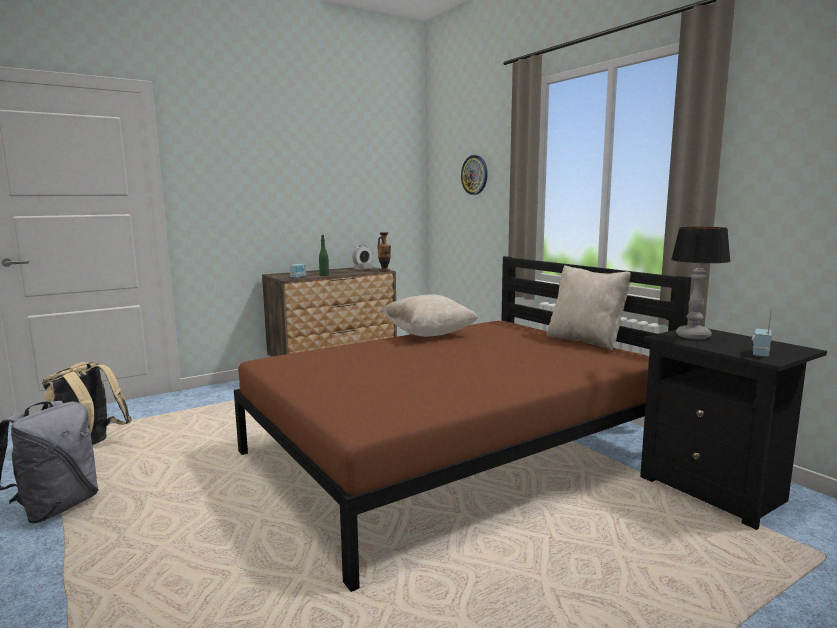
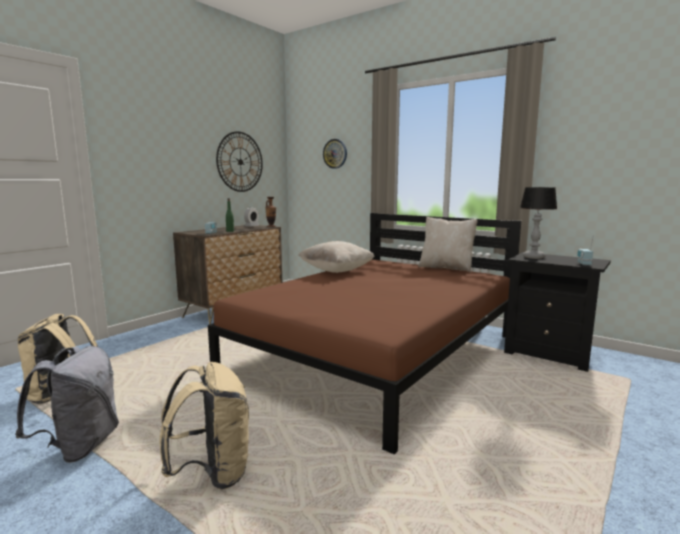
camera: 20 degrees left, 0 degrees up
none -> beige backpack [159,362,250,490]
none -> wall clock [216,131,263,192]

